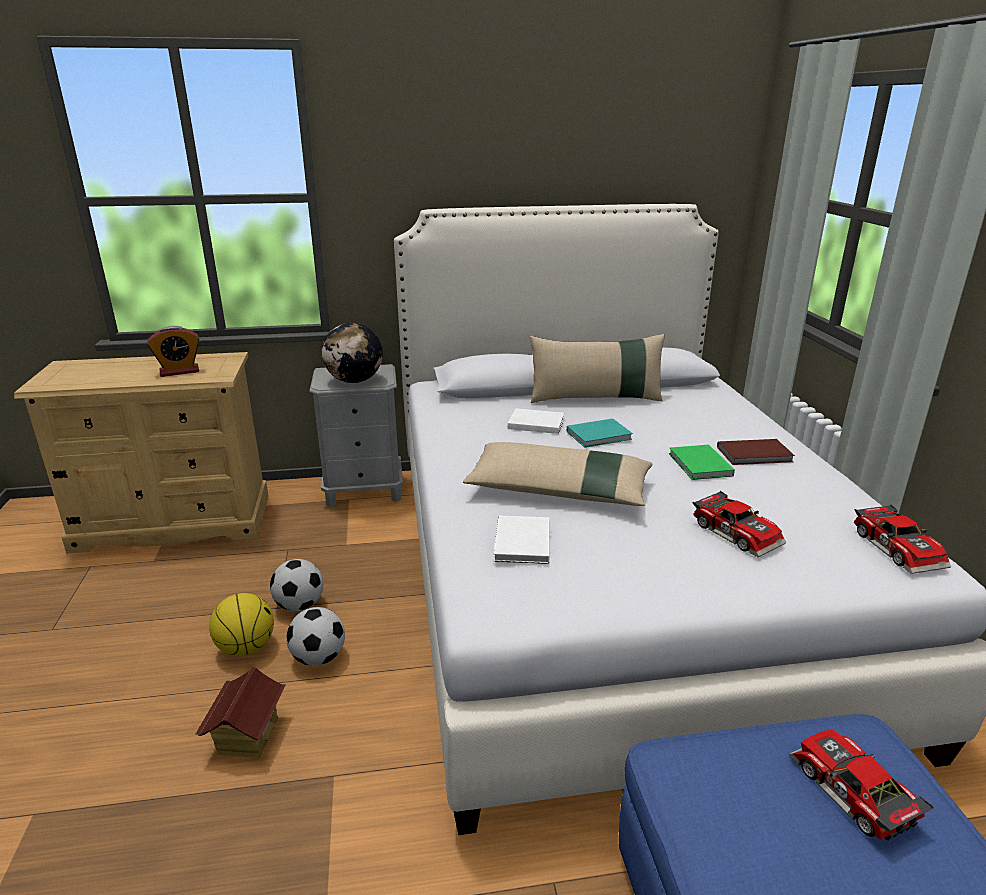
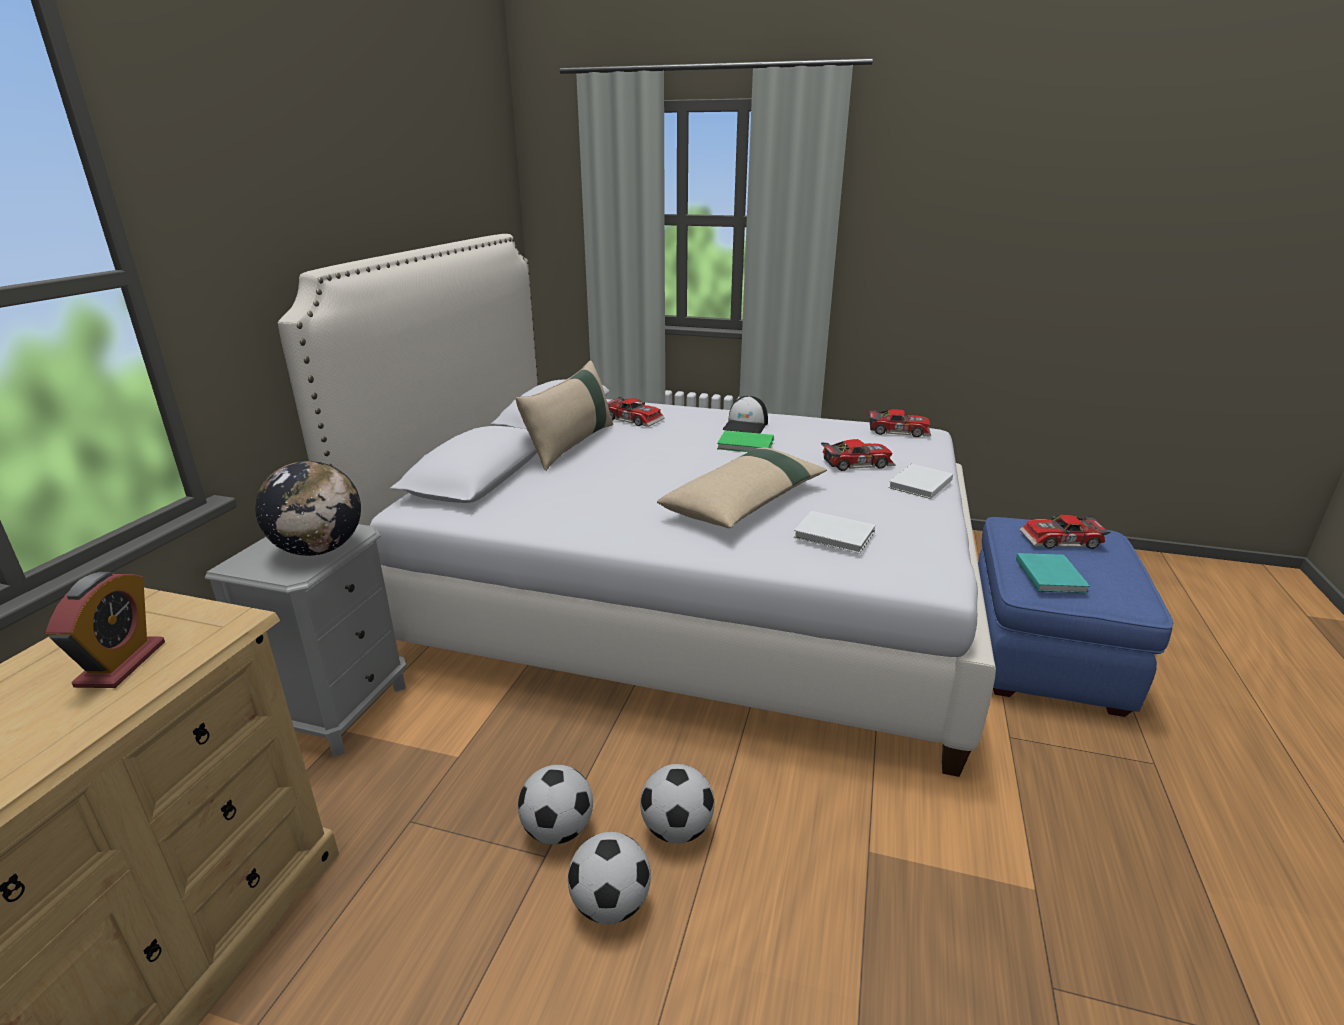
camera: 65 degrees left, 0 degrees up
toy house [196,667,286,758] -> none
basketball [209,593,274,656] -> football [568,832,651,924]
white book [508,408,564,434] -> white book moved to [888,464,953,499]
turquoise book [567,418,633,448] -> turquoise book moved to [1016,553,1090,593]
brown book [717,439,795,465] -> cap [723,396,768,434]
none -> toy car [607,397,665,427]

